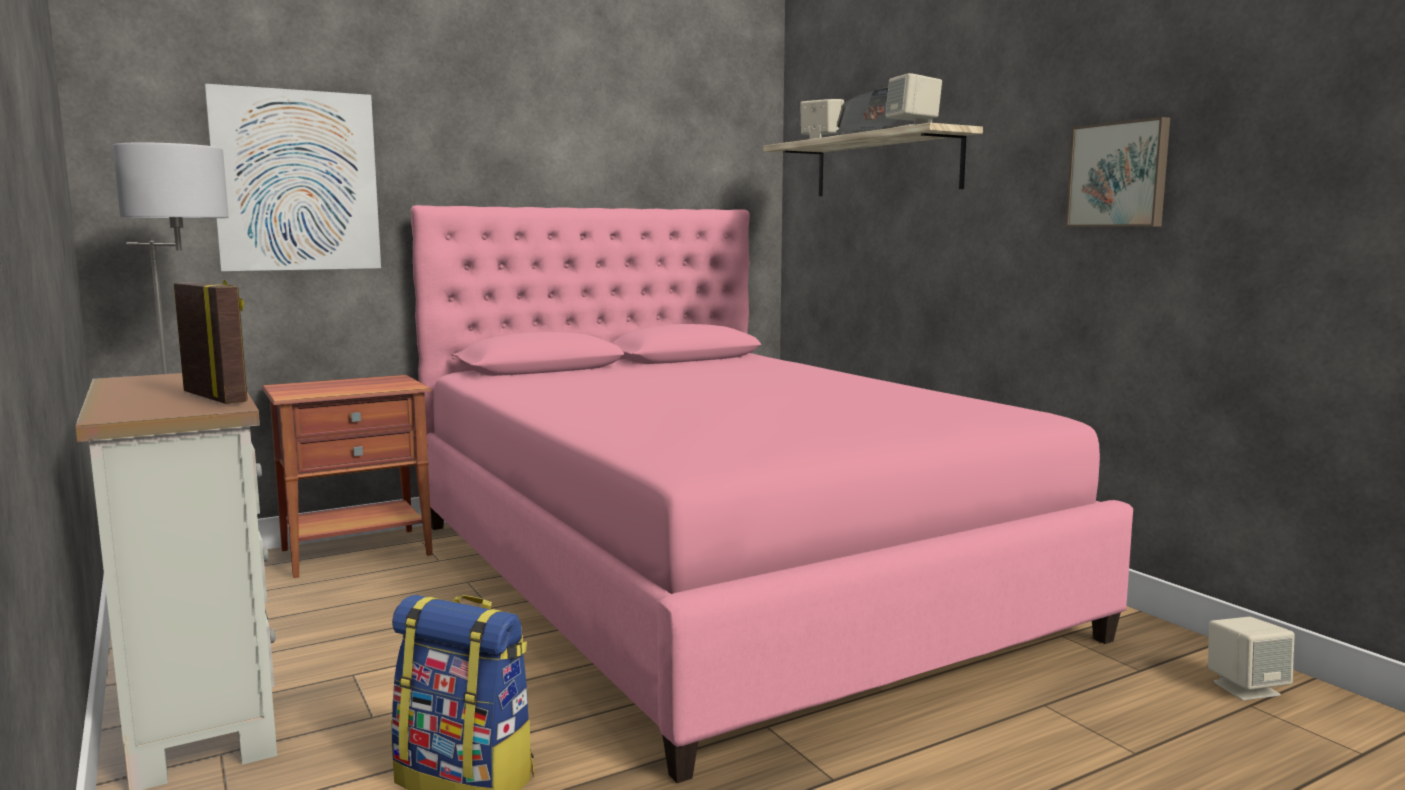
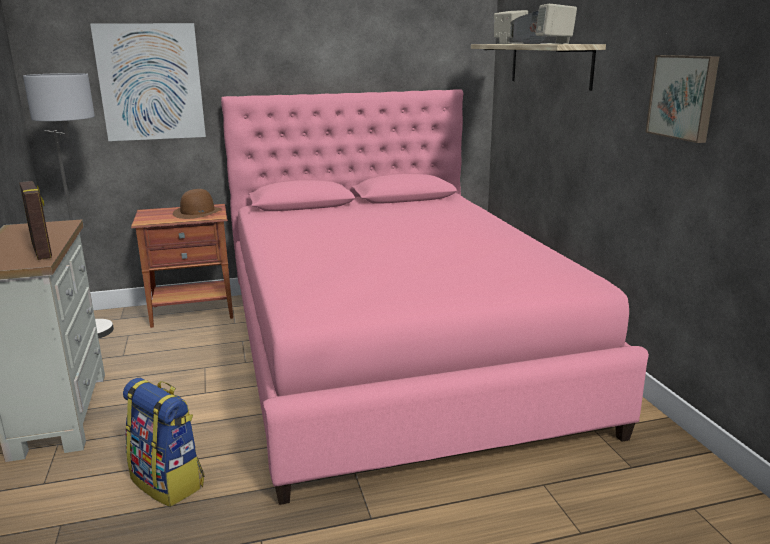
camera: 15 degrees right, 10 degrees up
beige speaker [1208,617,1295,700] -> none
none -> brown hat [173,189,222,219]

